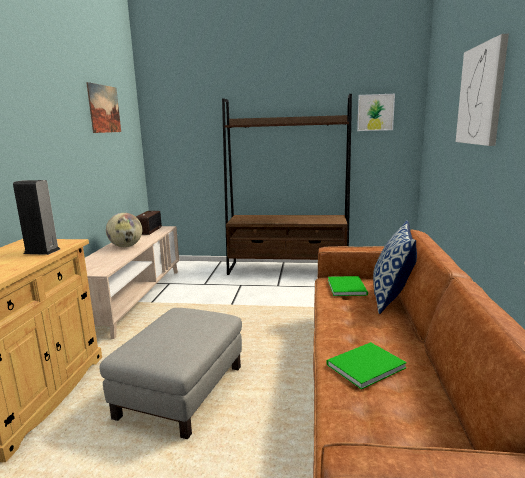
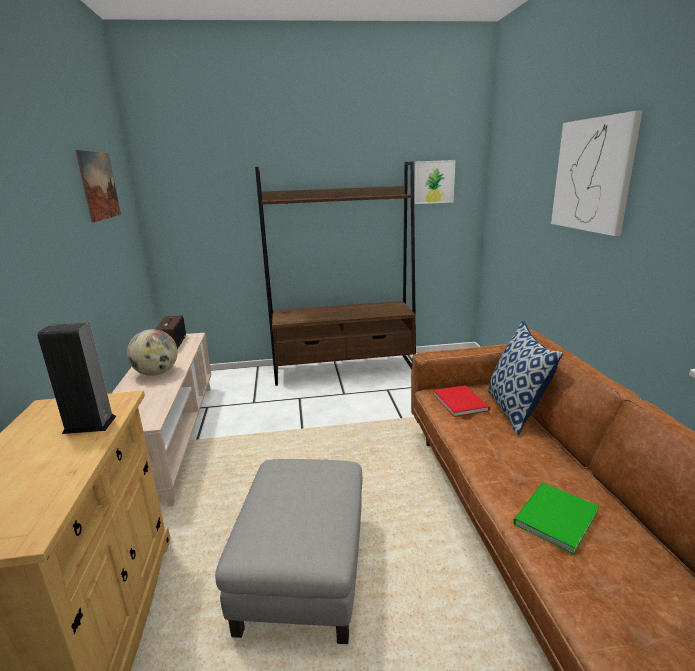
camera: 15 degrees left, 5 degrees up
green book [328,276,368,296] -> red book [433,385,490,417]

